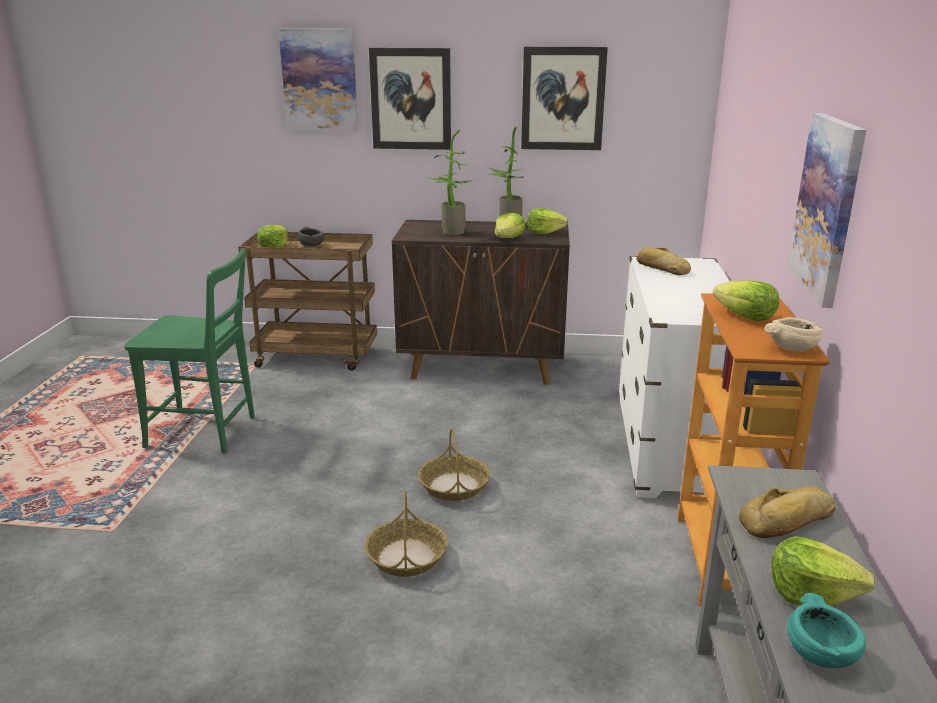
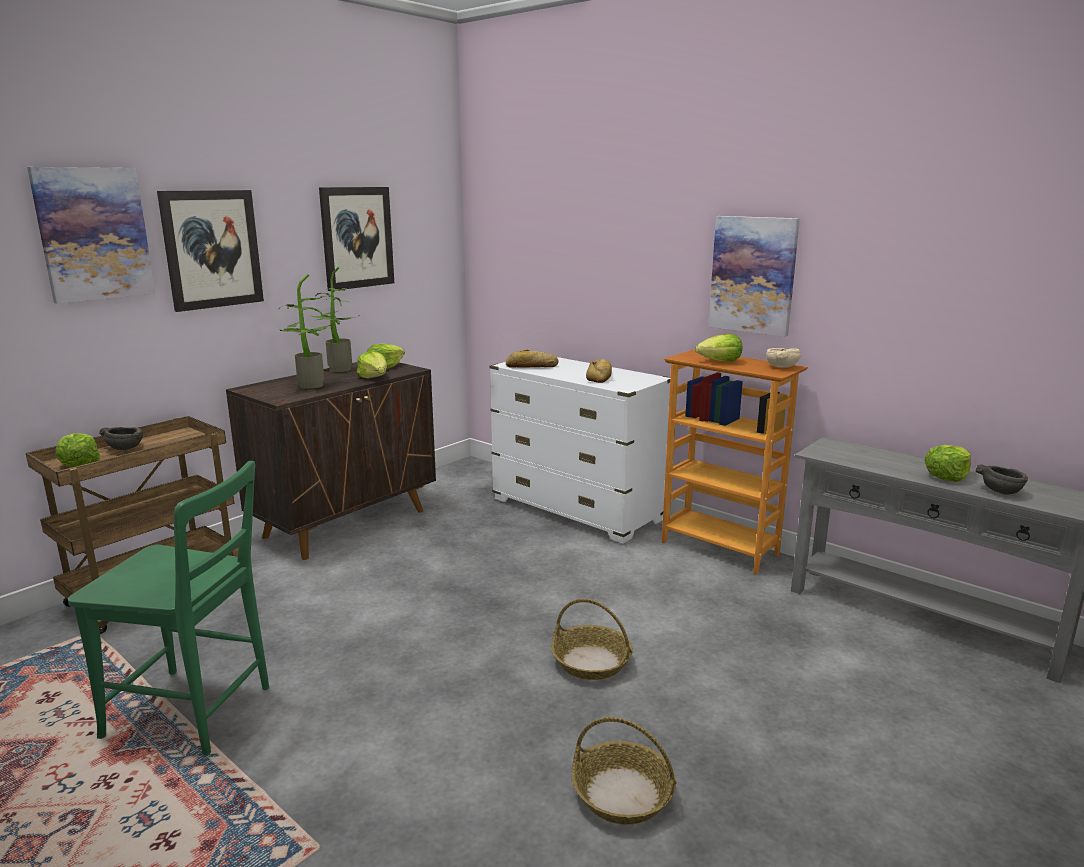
camera: 55 degrees left, 5 degrees down
green chair [124,248,255,454] -> green chair turned 60 degrees clockwise [68,461,269,755]
basket [418,428,490,501] -> basket moved to [571,717,677,825]
bread [739,486,836,538] -> bread moved to [586,359,612,383]
turquoise bowl [787,593,866,668] -> grey bowl [976,465,1028,495]

